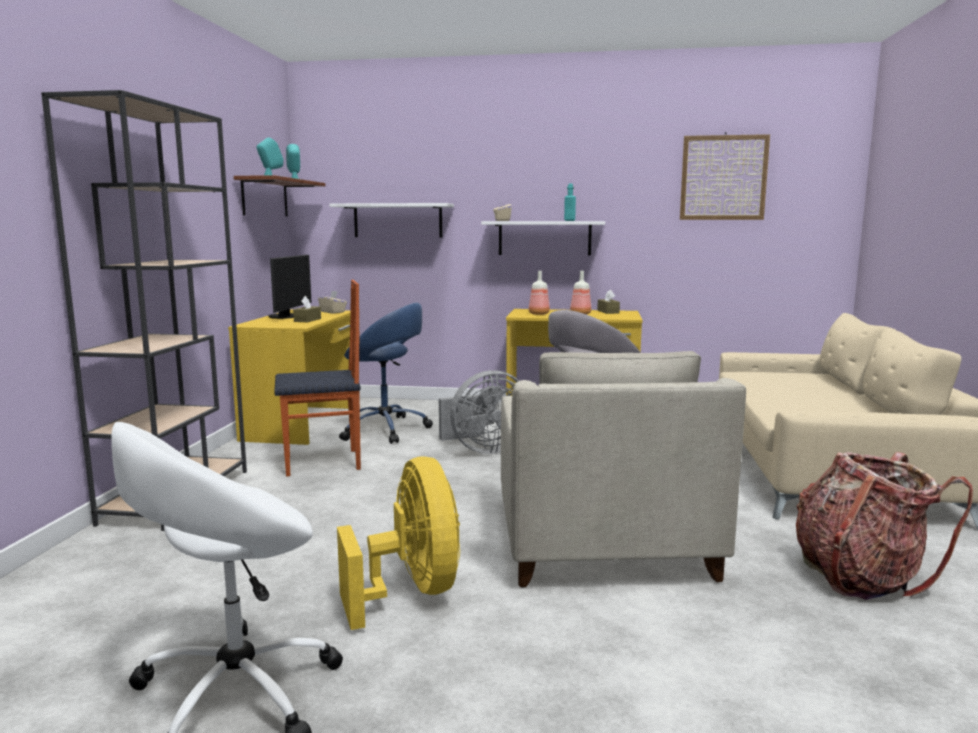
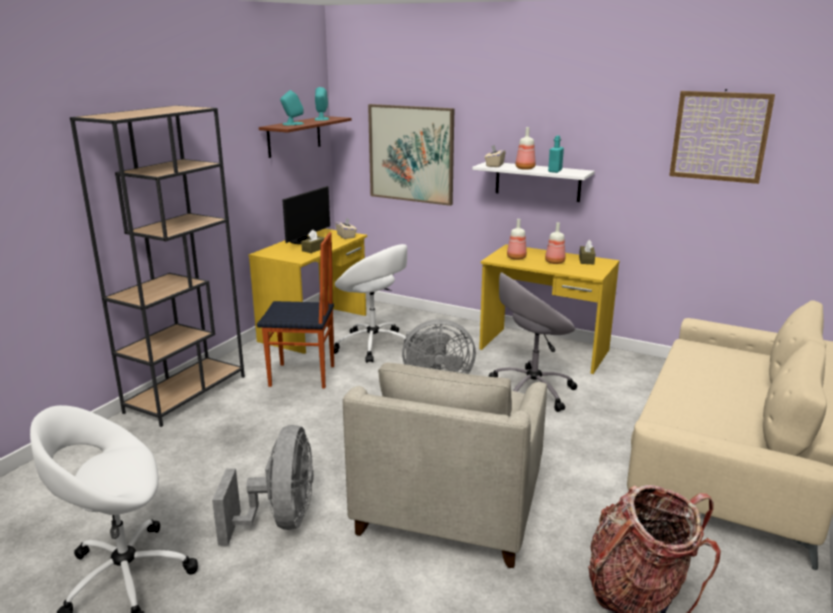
camera: 20 degrees right, 10 degrees up
white shelf [329,203,454,237] -> picture [368,104,454,206]
yellow fan [337,457,460,630] -> grey fan [212,425,314,546]
blue office chair [339,303,433,444] -> white office chair [334,244,407,363]
none -> bottle [515,127,535,170]

